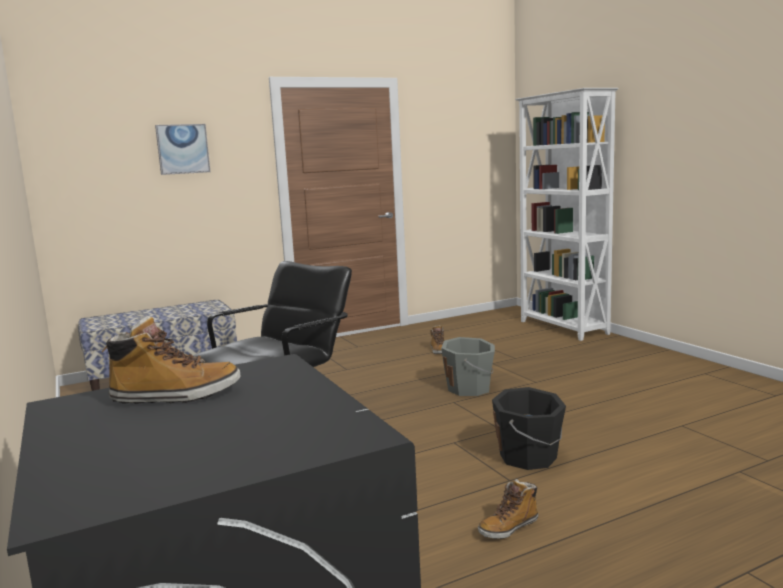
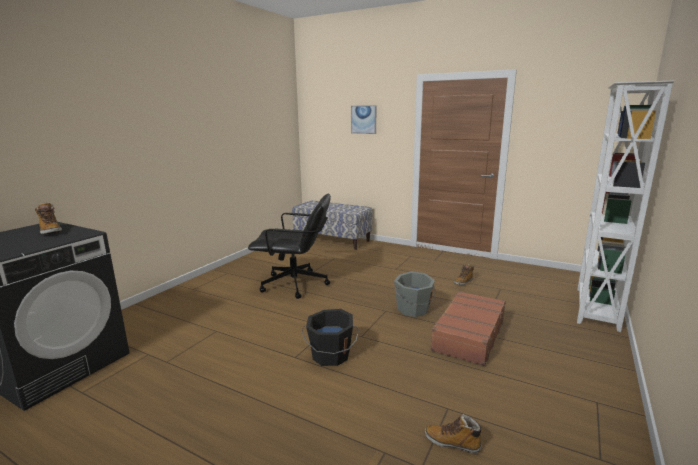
camera: 55 degrees right, 5 degrees up
boot [478,479,539,539] -> boot moved to [425,414,484,453]
none -> brown suitcase [430,291,506,366]

